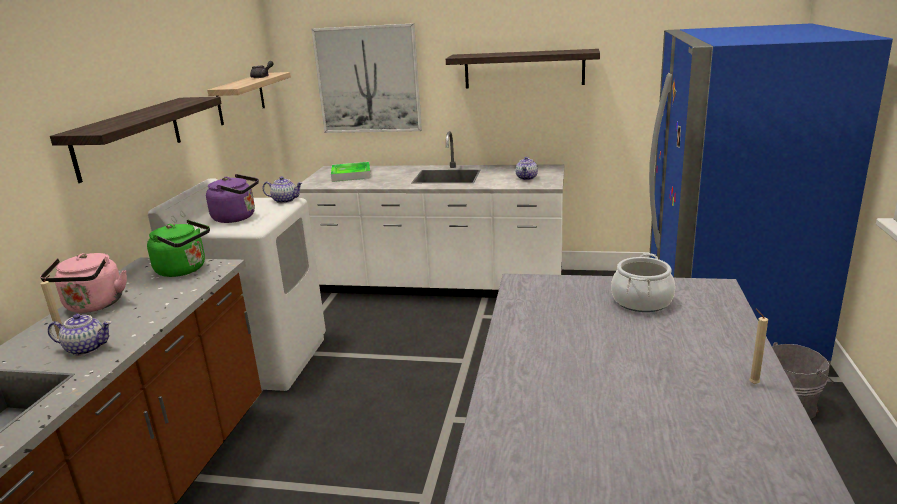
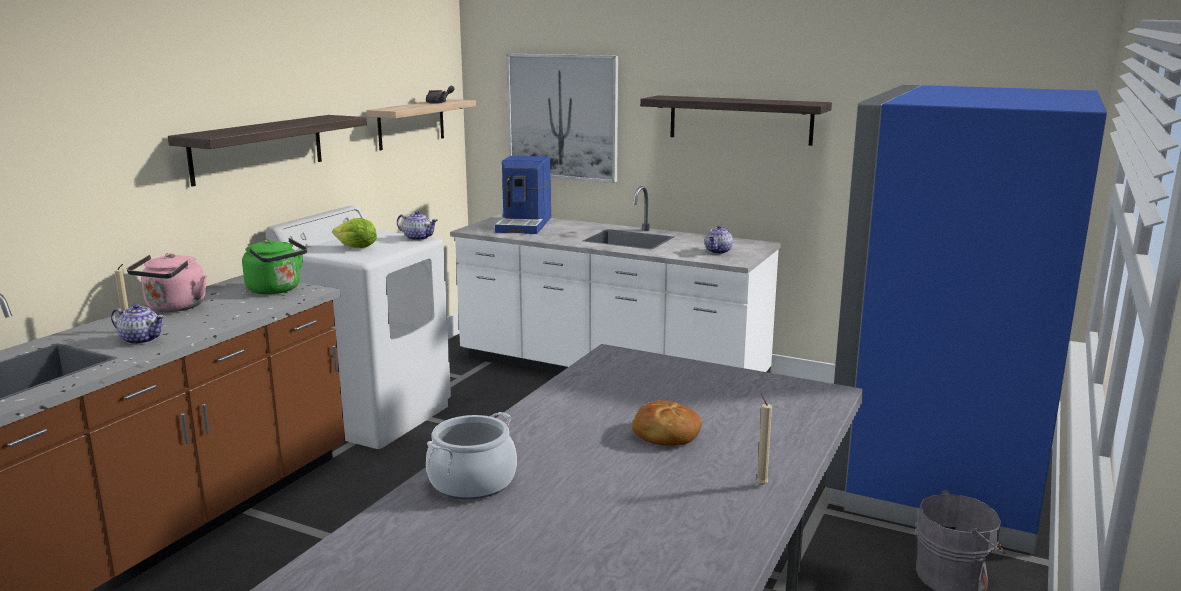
camera: 15 degrees right, 5 degrees down
purple kettle [206,174,259,223] -> lettuce [333,218,377,248]
tray [331,162,371,182] -> coffee machine [495,156,551,234]
cooking pot [611,253,675,312] -> cooking pot moved to [426,412,517,499]
none -> bread [632,400,702,446]

